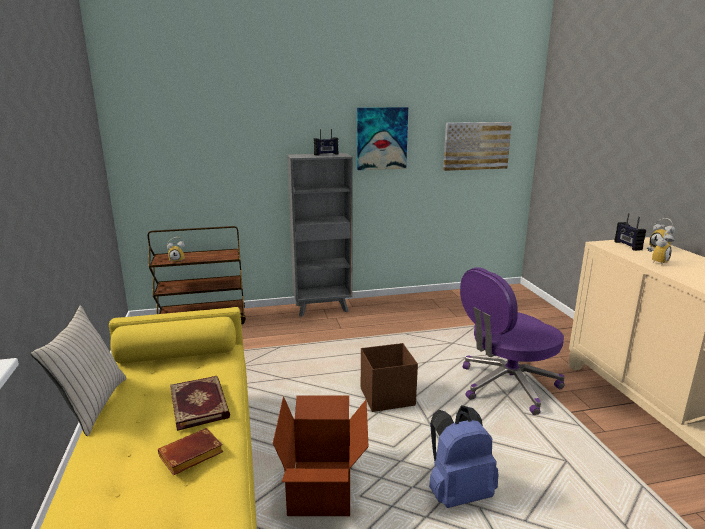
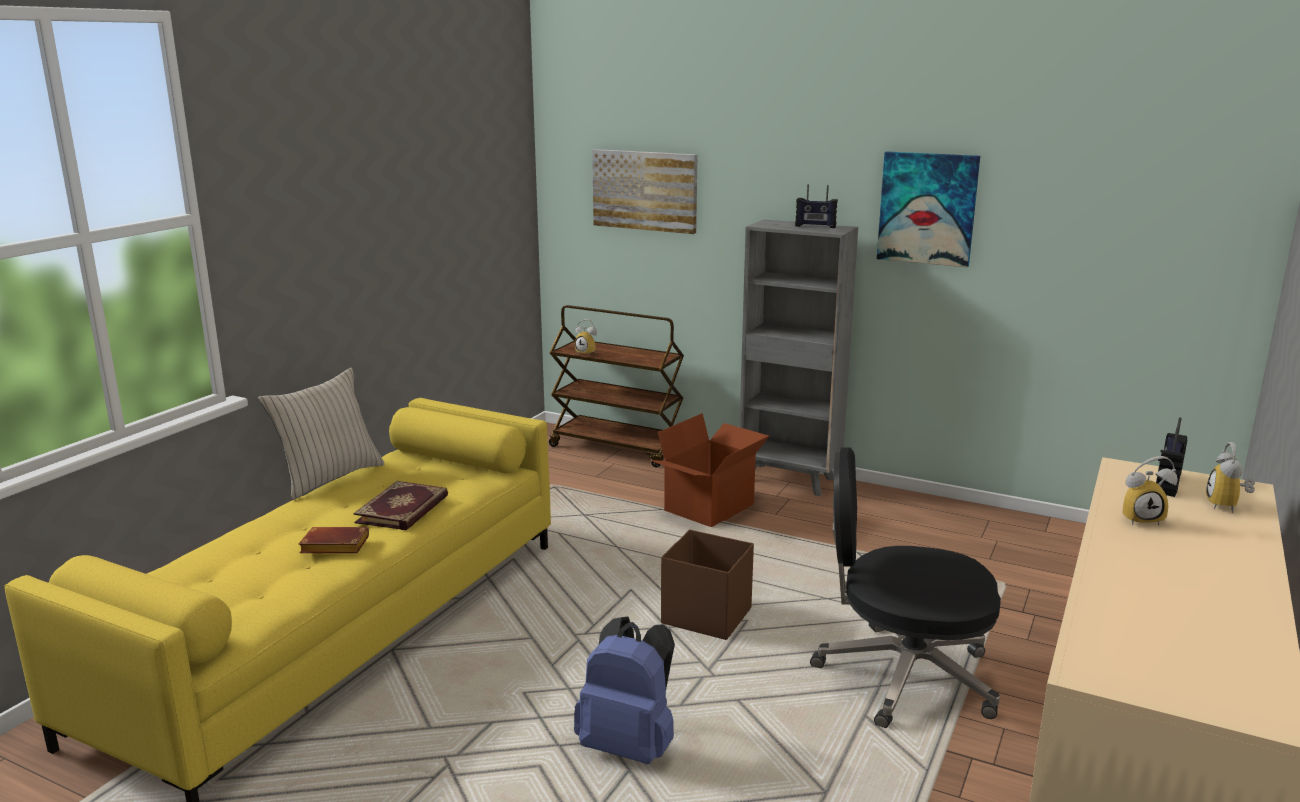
camera: 40 degrees right, 0 degrees up
cardboard box [273,396,369,516] -> cardboard box moved to [649,413,770,527]
picture [443,122,512,171] -> picture moved to [592,149,697,234]
purple office chair [460,267,565,415] -> black office chair [810,447,1001,728]

